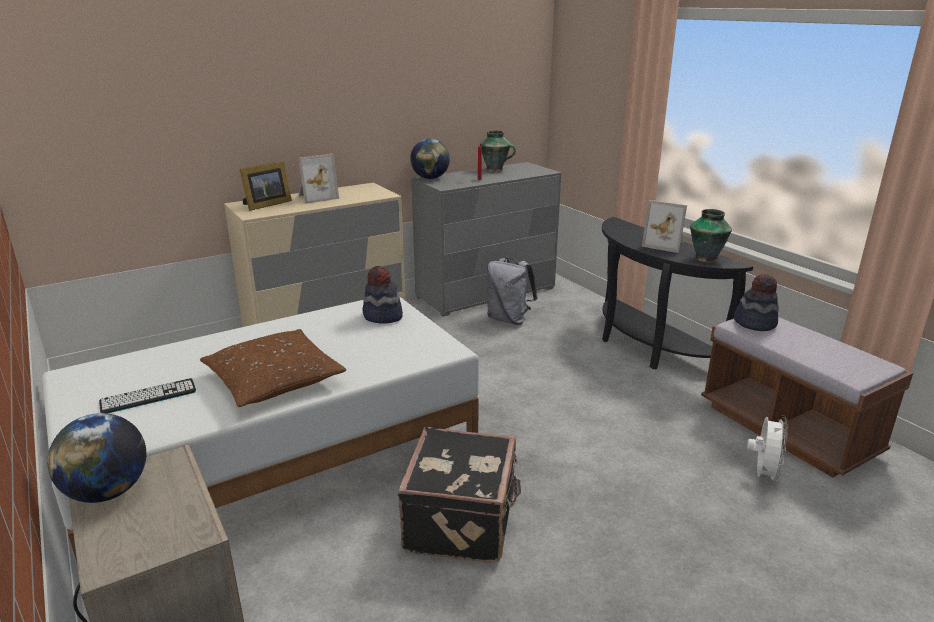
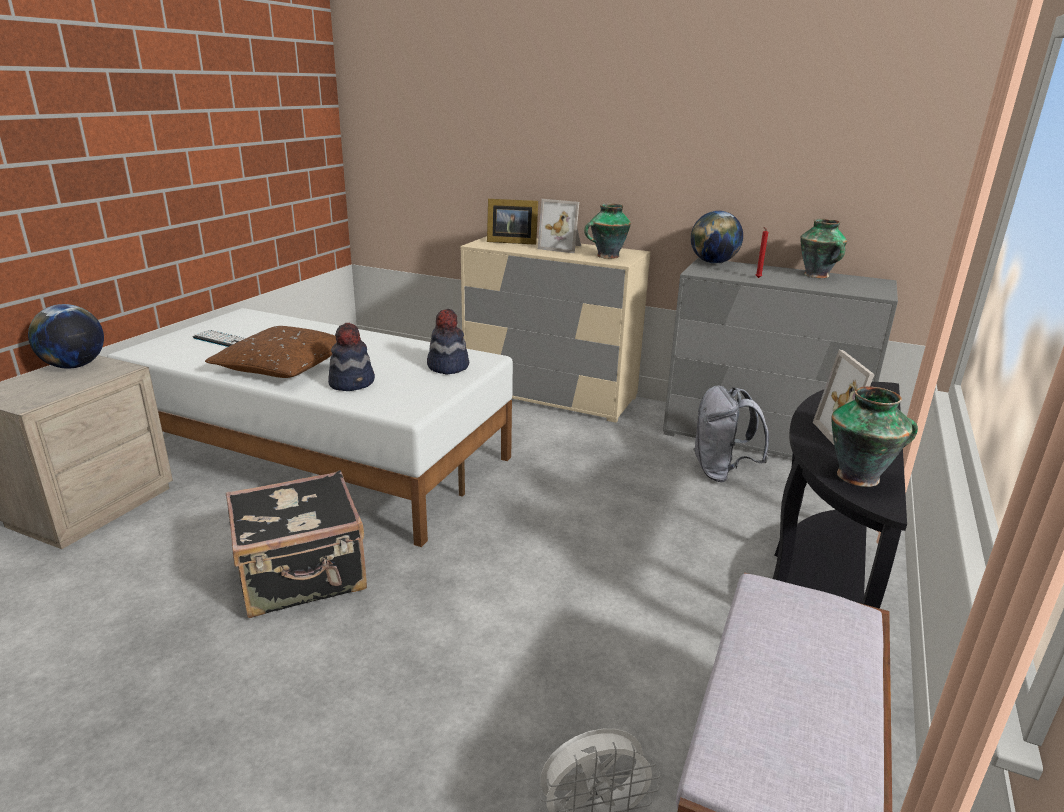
camera: 55 degrees right, 0 degrees up
hat [734,274,779,331] -> hat moved to [328,323,375,391]
none -> vase [584,204,631,259]

